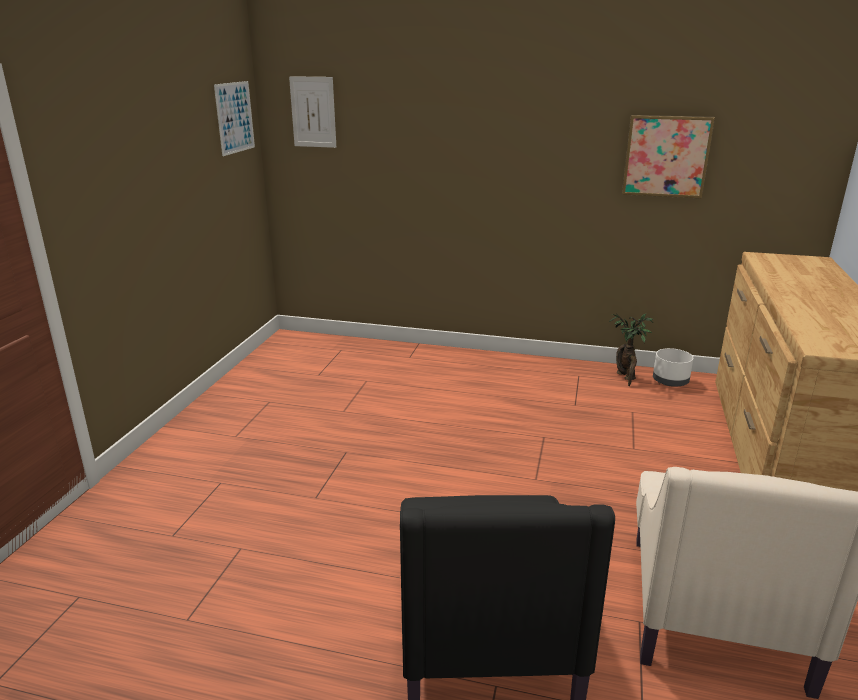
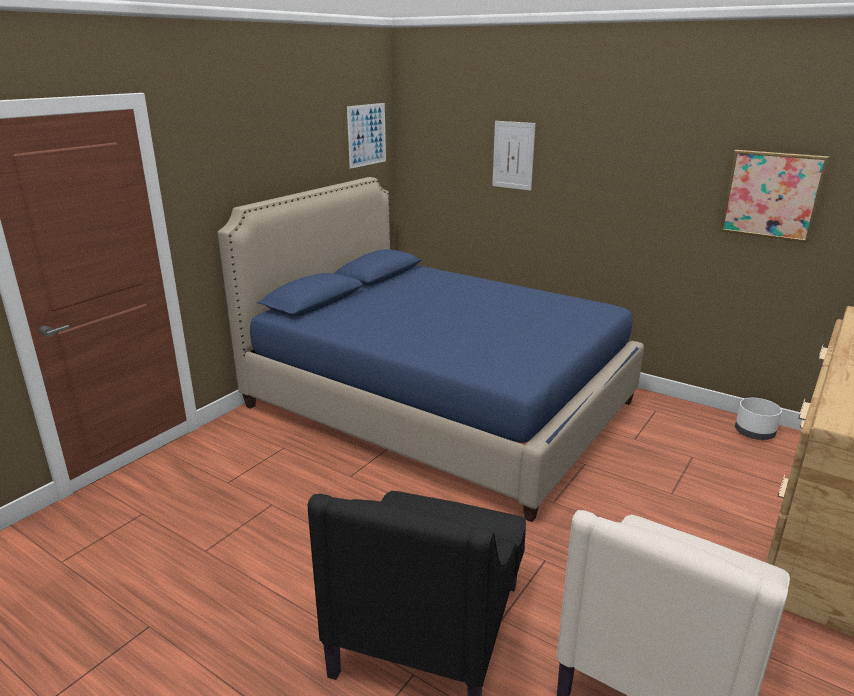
camera: 20 degrees right, 0 degrees up
picture [289,76,336,148] -> picture moved to [492,121,536,191]
potted plant [609,313,654,386] -> none
none -> blue bed [218,177,644,522]

